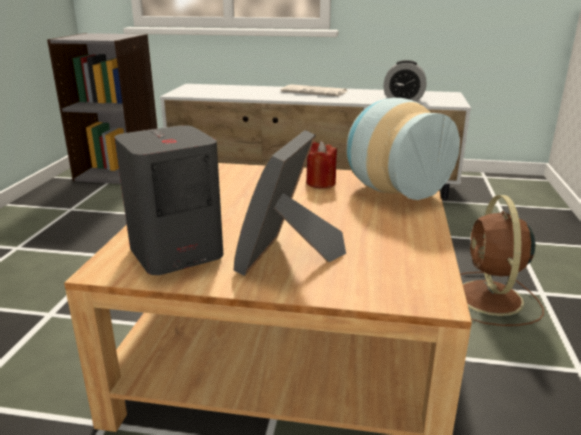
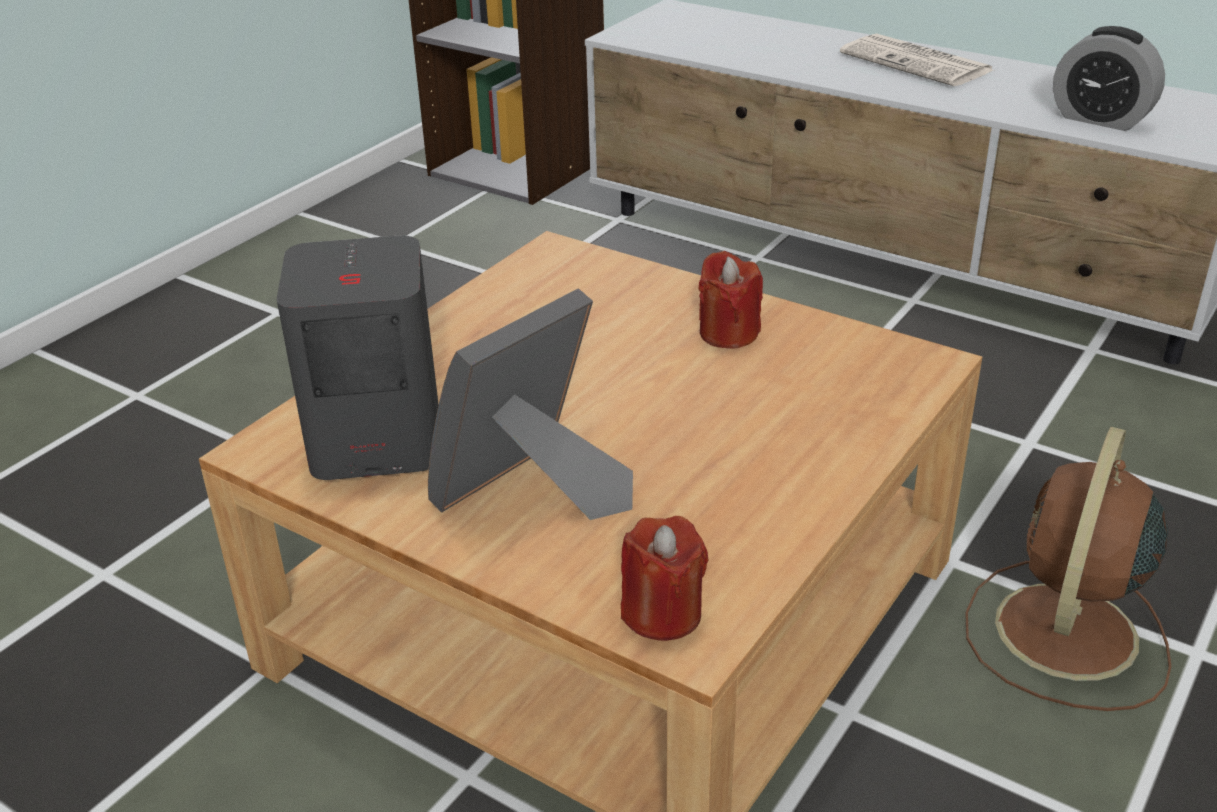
camera: 25 degrees right, 10 degrees up
vase [347,98,460,200] -> none
none -> red candle [621,516,709,641]

